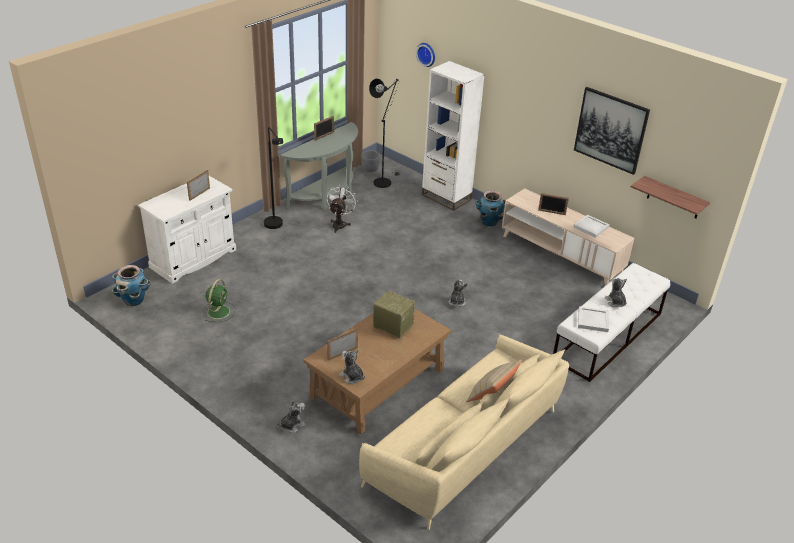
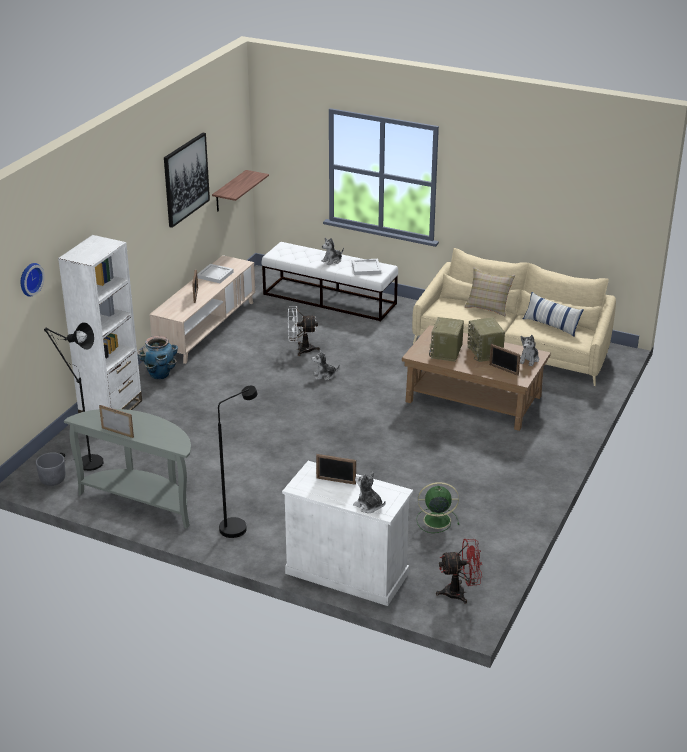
camera: 105 degrees left, 5 degrees down
planter [112,265,151,306] -> red fan [436,539,482,604]
plush toy [277,400,306,433] -> plush toy moved to [353,472,386,513]
white fan [327,185,357,233] -> white fan moved to [288,306,320,356]
none -> radio [468,317,505,362]
none -> pillow [523,292,584,337]

